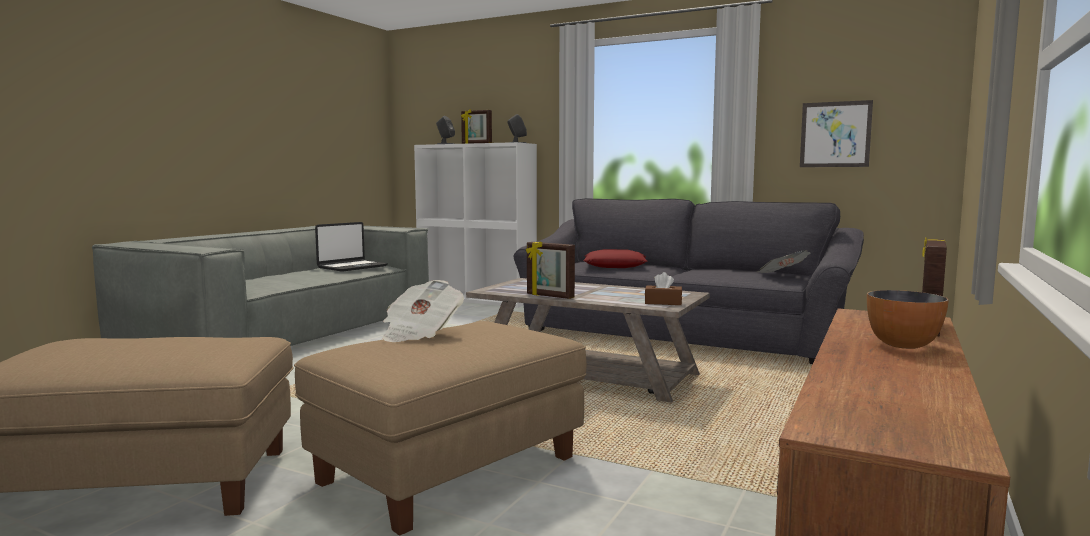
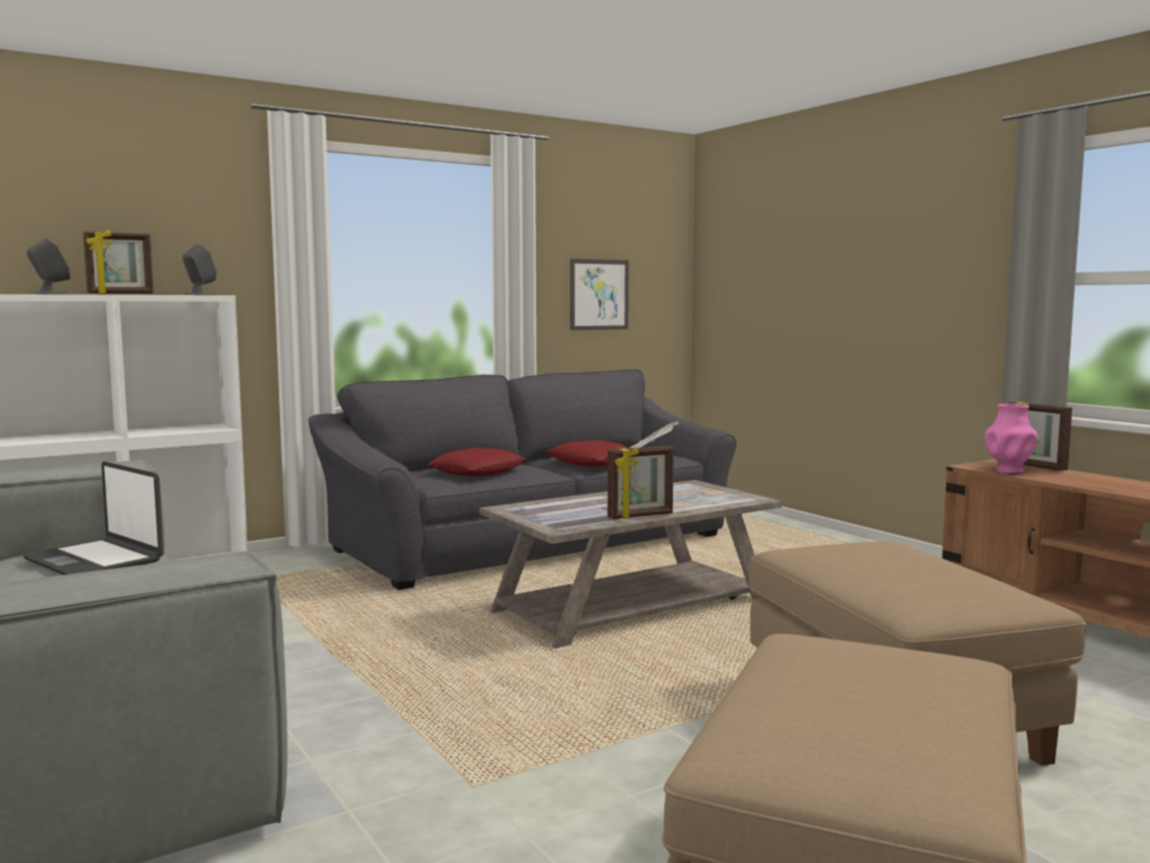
camera: 60 degrees left, 0 degrees up
laptop [315,222,388,272] -> laptop turned 150 degrees clockwise [23,461,164,575]
newspaper [383,280,464,342] -> none
brown tissue box [645,272,682,305] -> none
bowl [867,290,949,349] -> none
none -> red pillow [546,440,629,467]
none -> pink vase [985,404,1038,475]

